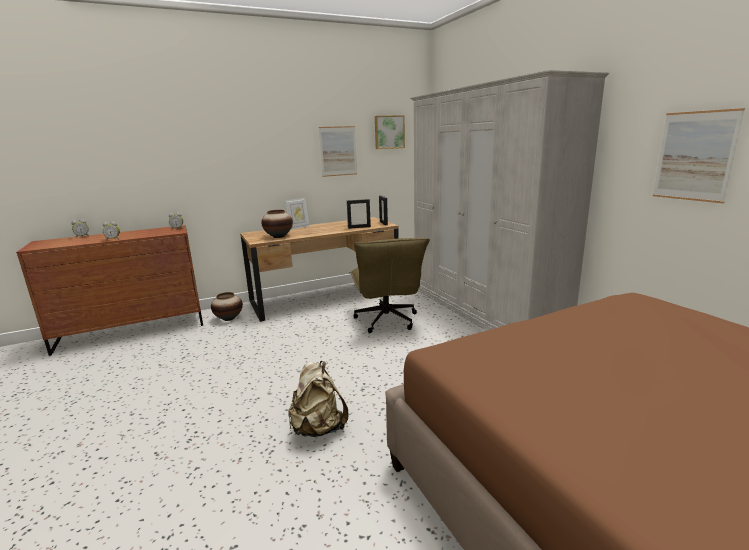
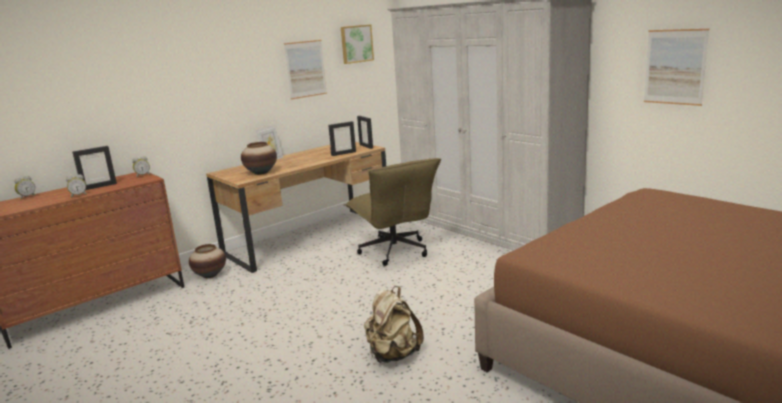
camera: 15 degrees left, 0 degrees up
none -> picture frame [72,146,117,190]

